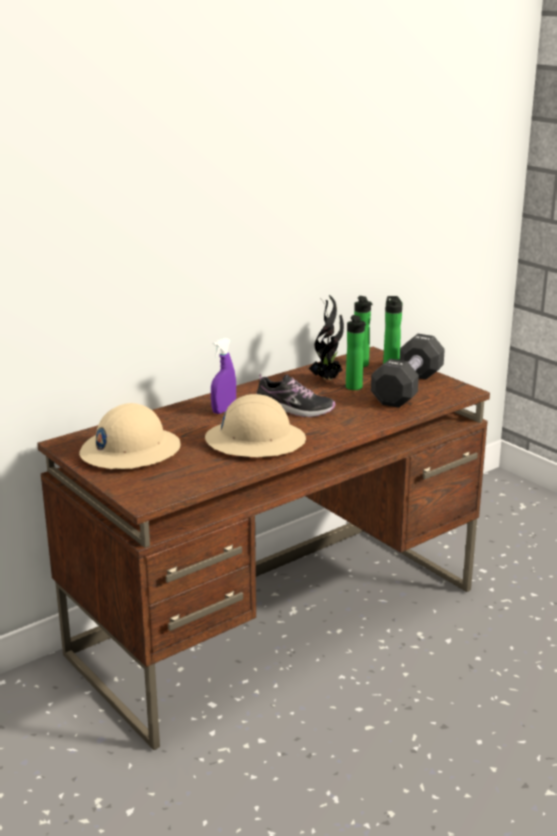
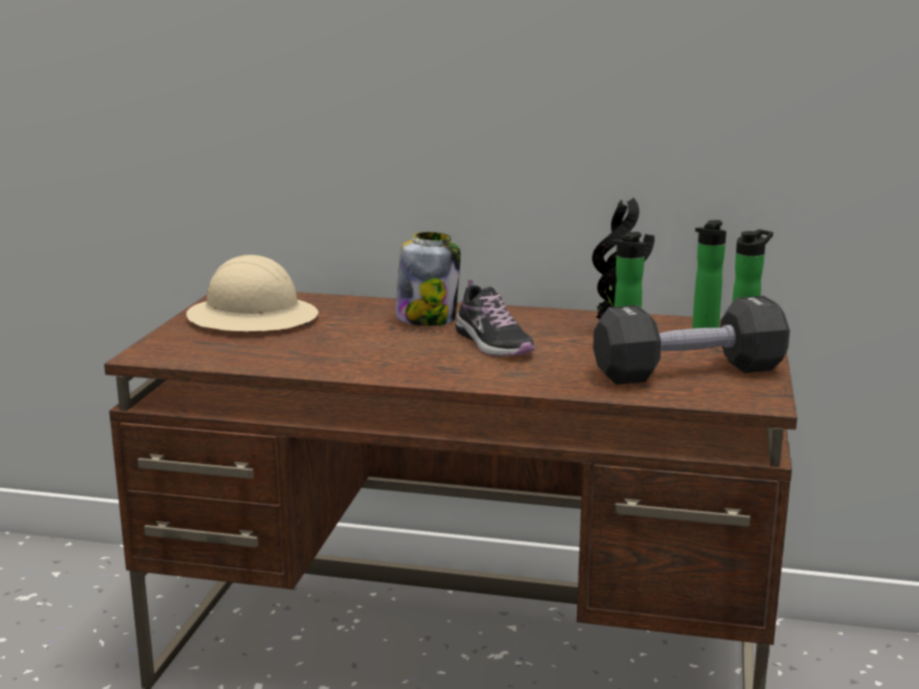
camera: 50 degrees right, 5 degrees down
beige hard hat [205,394,306,457] -> none
purple spray bottle [211,338,236,414] -> jar [395,232,461,326]

